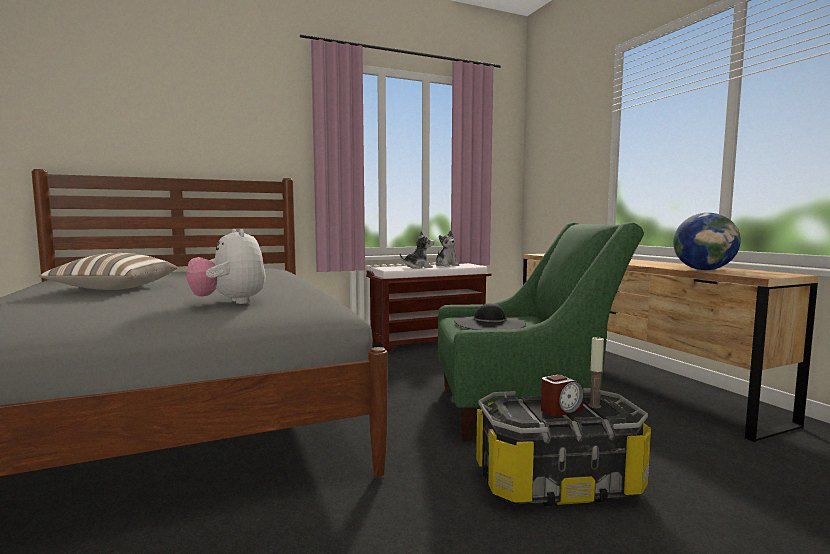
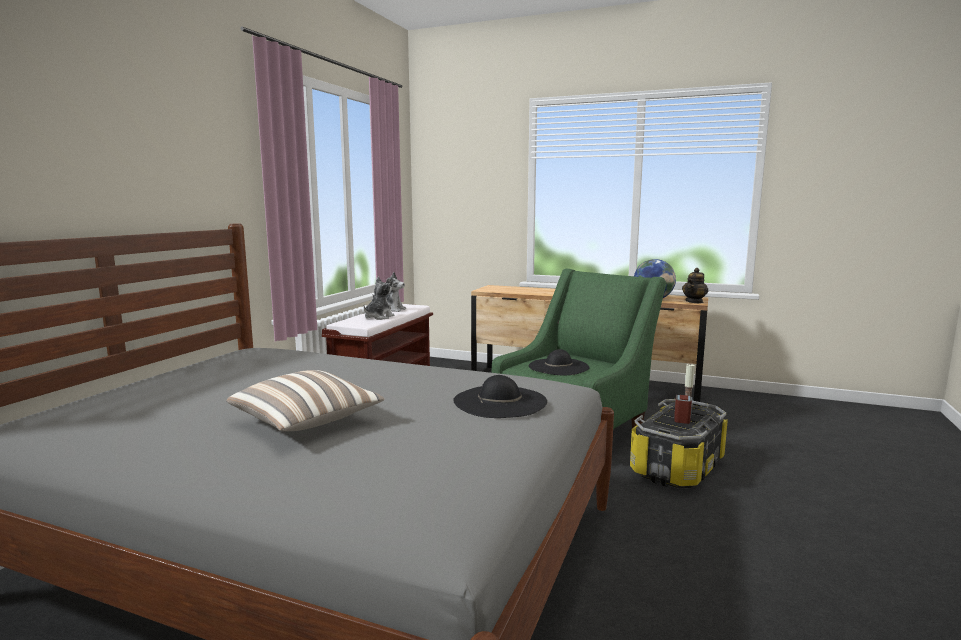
camera: 45 degrees left, 5 degrees up
plush toy [186,229,266,304] -> black hat [453,375,547,418]
none -> teapot [682,268,708,303]

